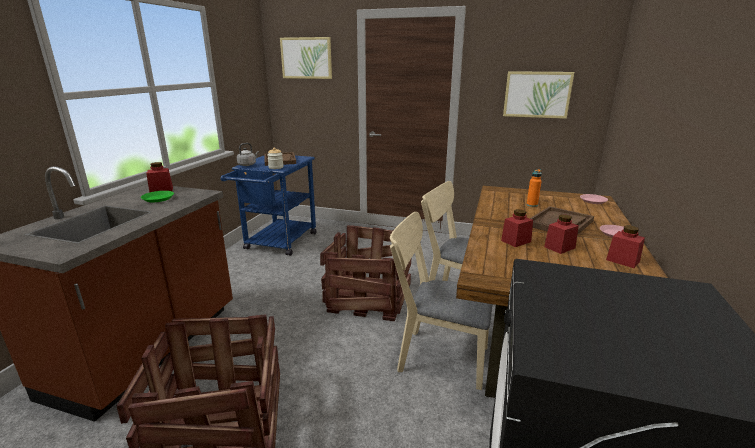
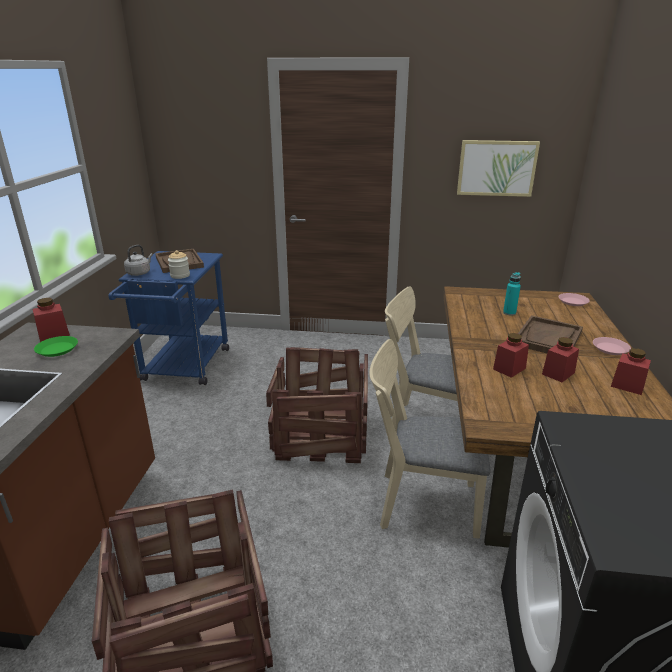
camera: 10 degrees left, 5 degrees up
picture [280,37,332,79] -> none
orange bottle [527,169,542,207] -> turquoise bottle [503,272,521,316]

